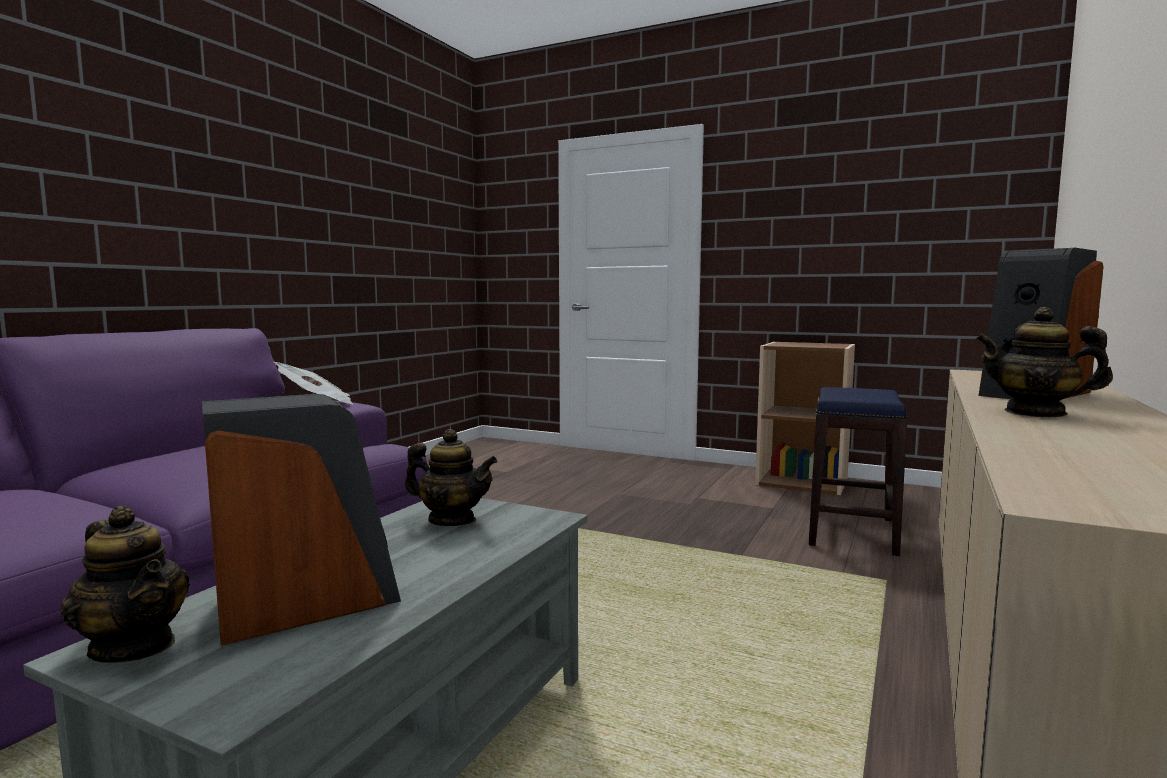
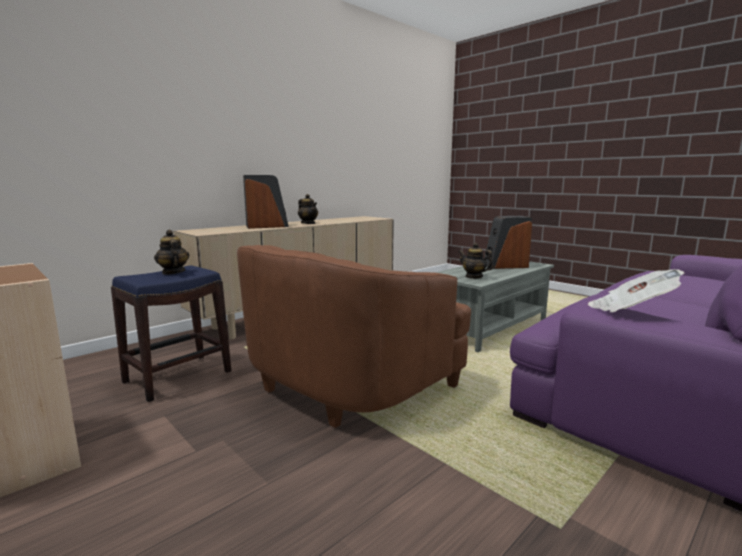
camera: 160 degrees left, 5 degrees up
teapot [61,506,190,663] -> teapot moved to [154,230,189,274]
none -> brown armchair [237,245,471,428]

